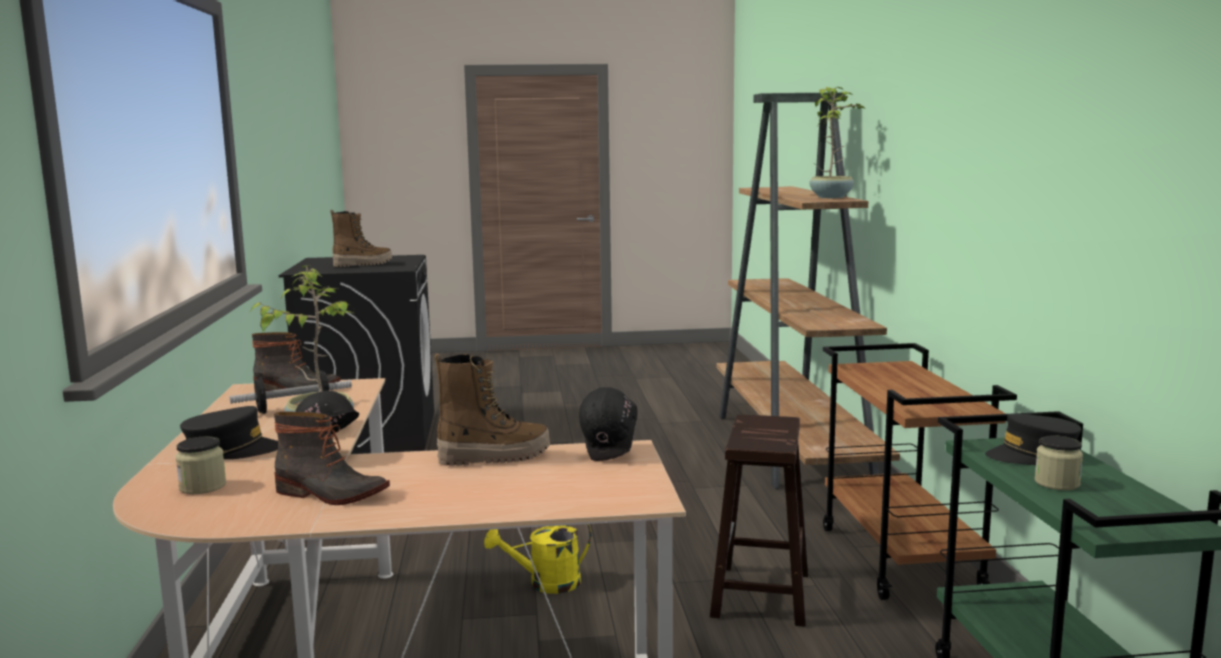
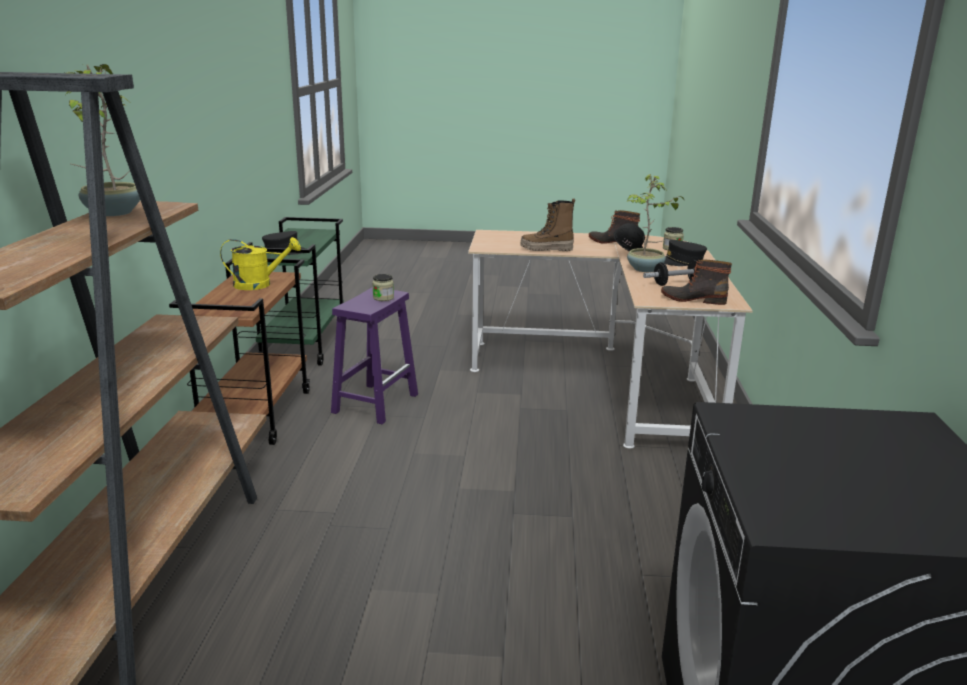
camera: 170 degrees left, 10 degrees up
boot [330,210,392,267] -> none
yellow watering can [484,524,592,594] -> yellow watering can moved to [220,237,301,290]
black hard hat [579,387,638,461] -> none
brown stool [710,414,808,627] -> purple stool [331,287,418,424]
jar [1035,436,1083,490] -> jar moved to [372,274,394,301]

